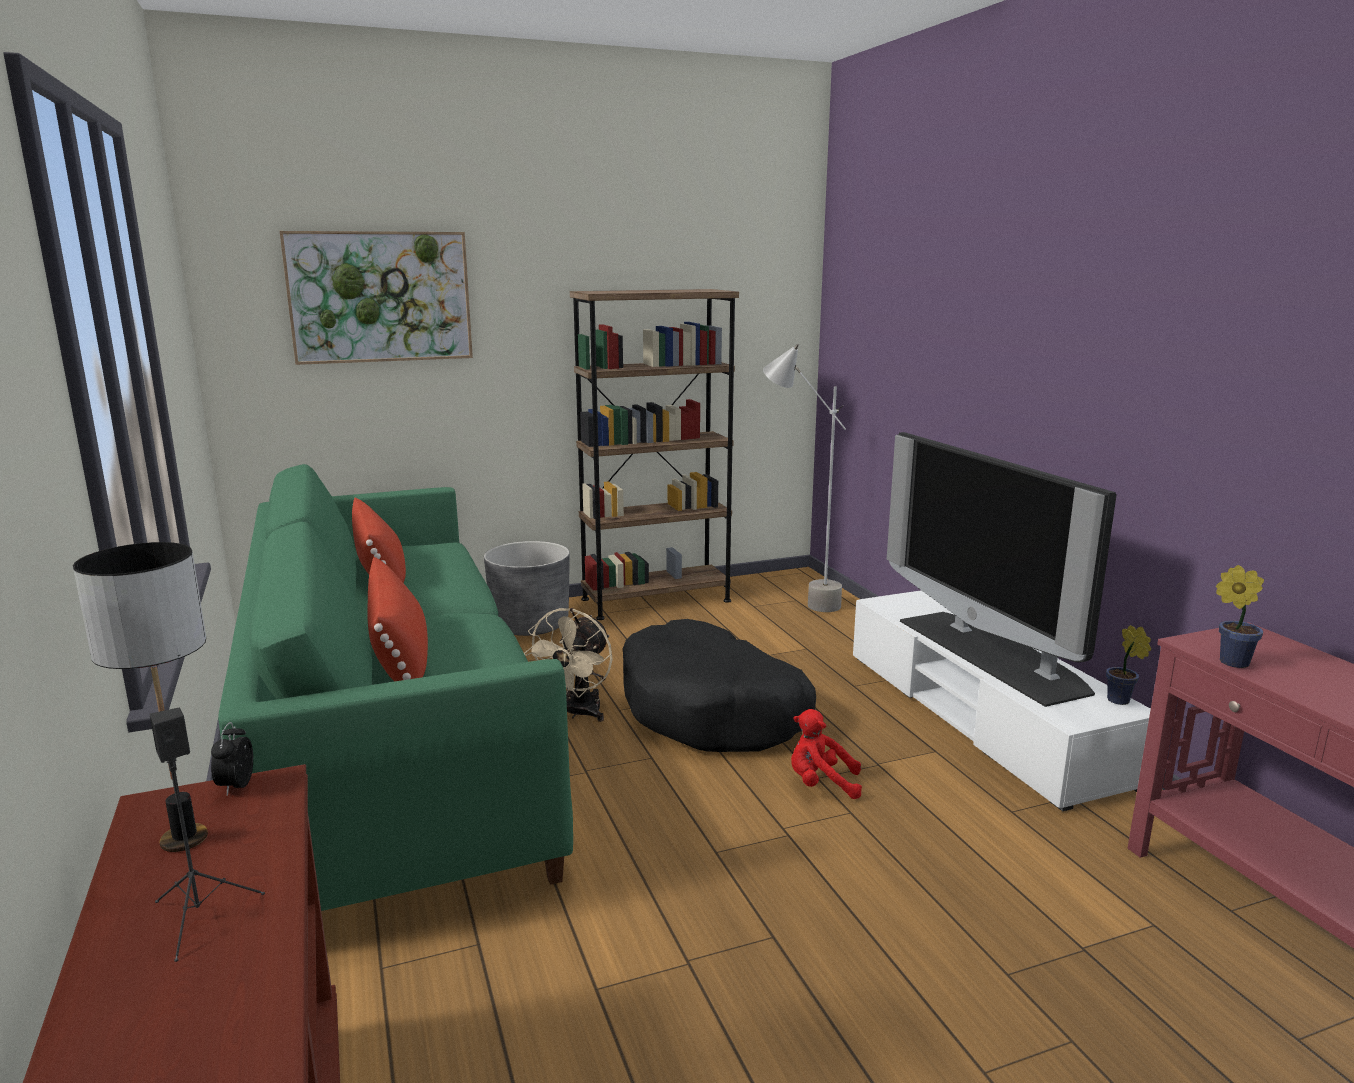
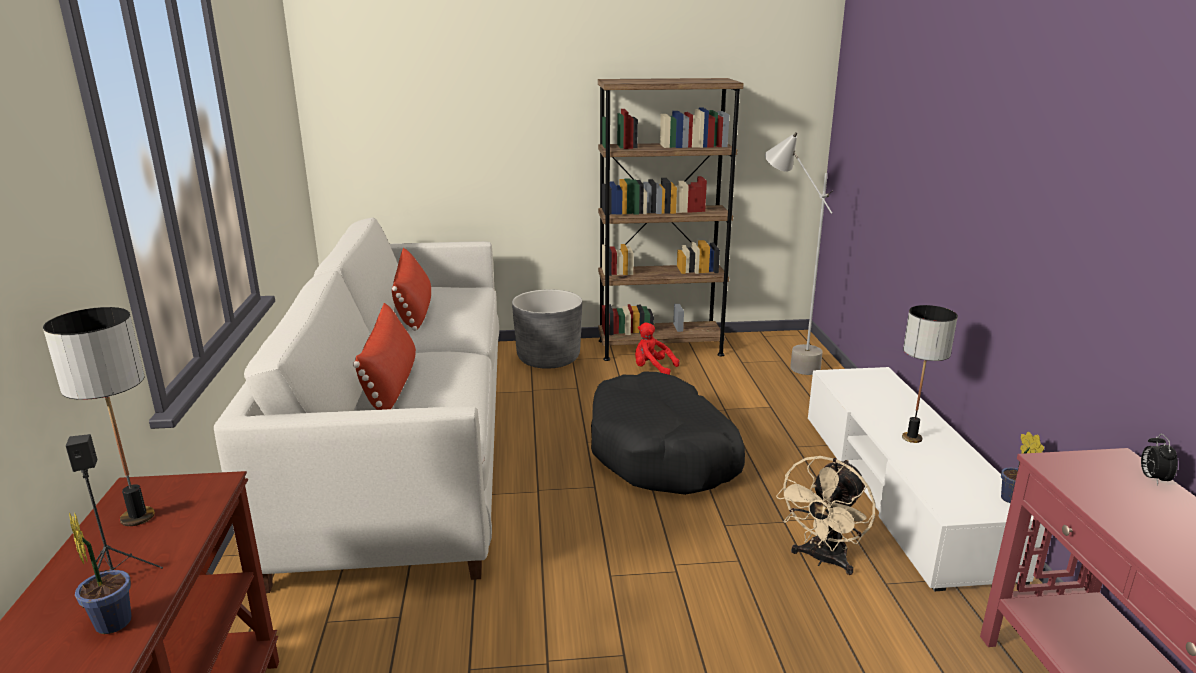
camera: 15 degrees right, 5 degrees up
alarm clock [211,722,253,796] -> alarm clock moved to [1141,434,1178,486]
green sofa [218,464,573,911] -> white sofa [214,218,499,593]
picture [280,231,473,365] -> none
beige fan [524,608,613,722] -> beige fan moved to [776,456,875,575]
red plush toy [791,709,862,799] -> red plush toy moved to [635,323,679,375]
television [887,432,1117,707] -> table lamp [902,305,958,443]
potted plant [1216,565,1264,668] -> potted plant moved to [69,512,131,634]

